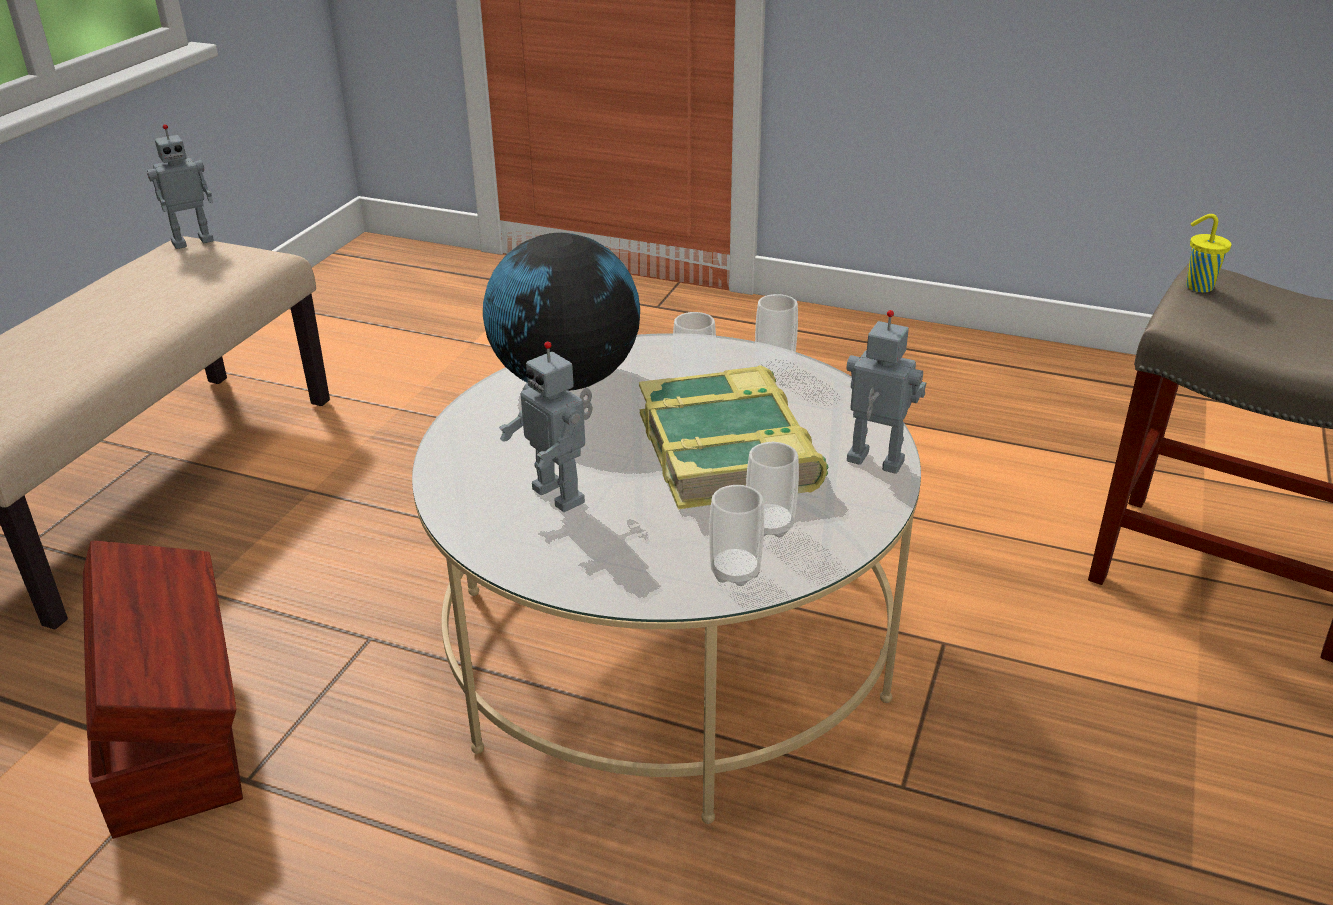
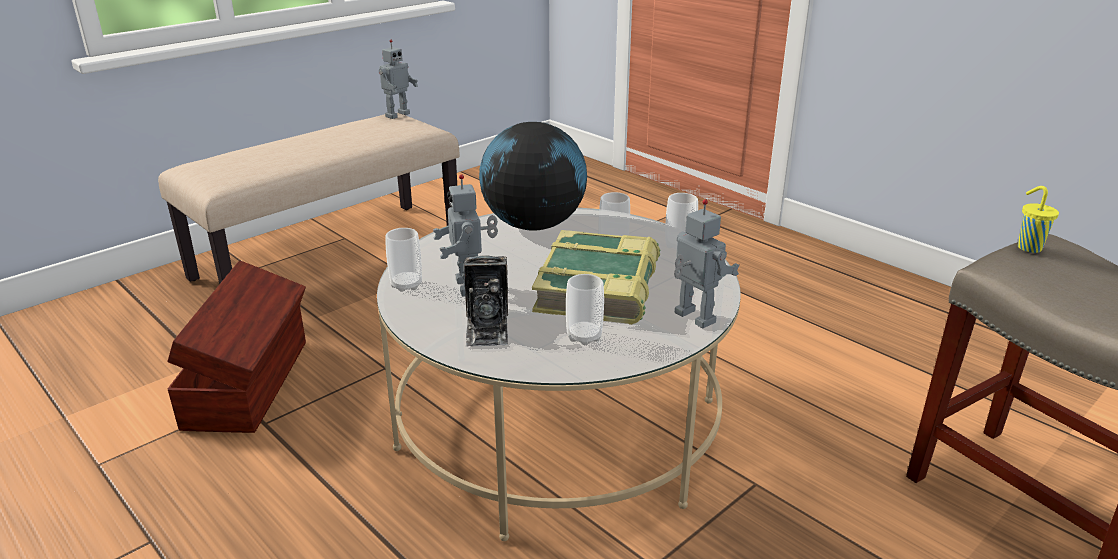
camera: 25 degrees right, 5 degrees down
toy robot [147,124,214,249] -> toy robot turned 45 degrees counterclockwise [379,39,418,119]
cup [709,485,764,586] -> cup moved to [386,228,422,292]
none -> camera [464,255,508,347]

